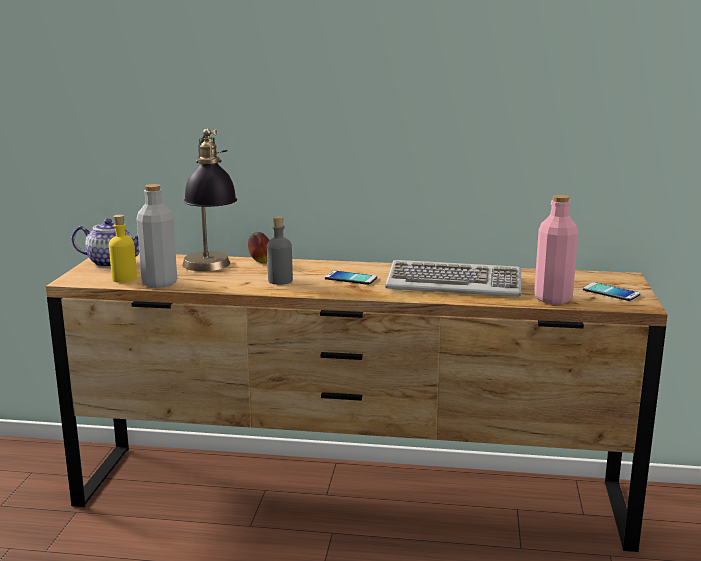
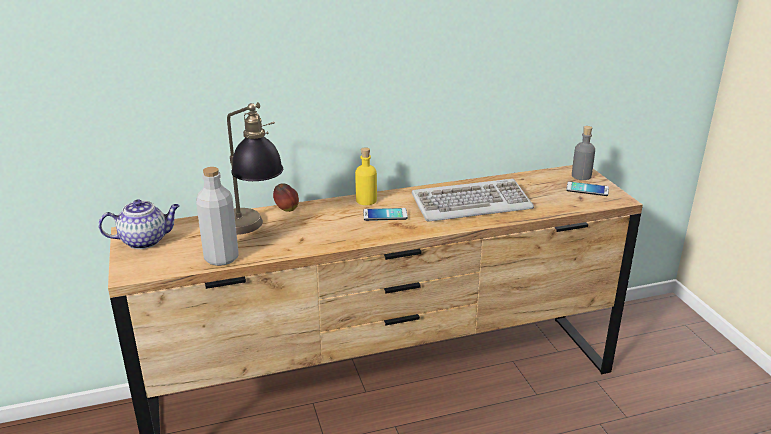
camera: 25 degrees left, 10 degrees up
yellow bottle [109,215,137,283] -> yellow bottle moved to [355,147,377,205]
grey bottle [267,216,293,285] -> grey bottle moved to [572,126,595,180]
pink bottle [534,195,578,304] -> none

